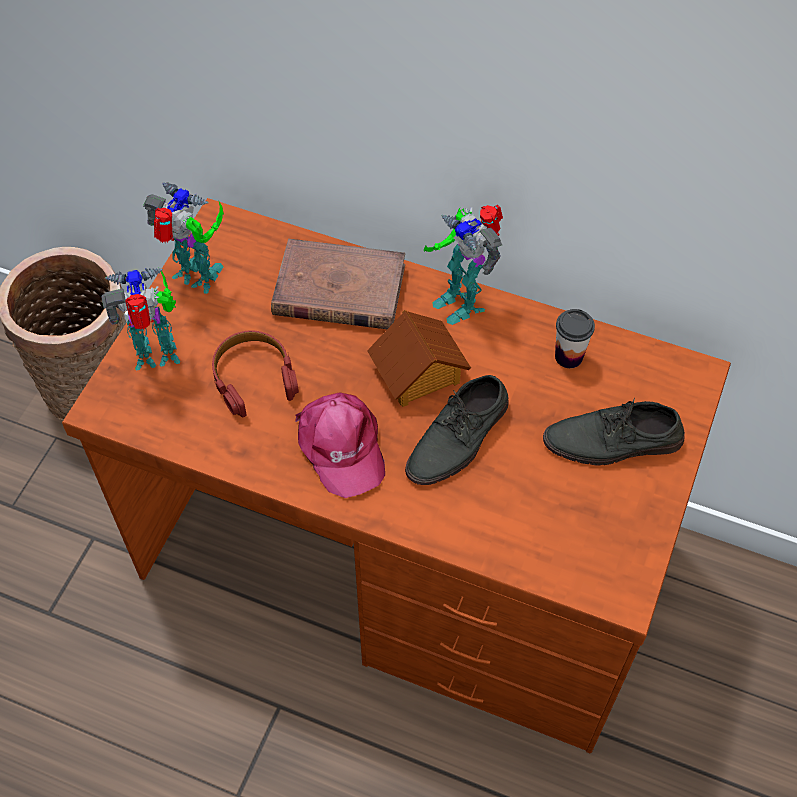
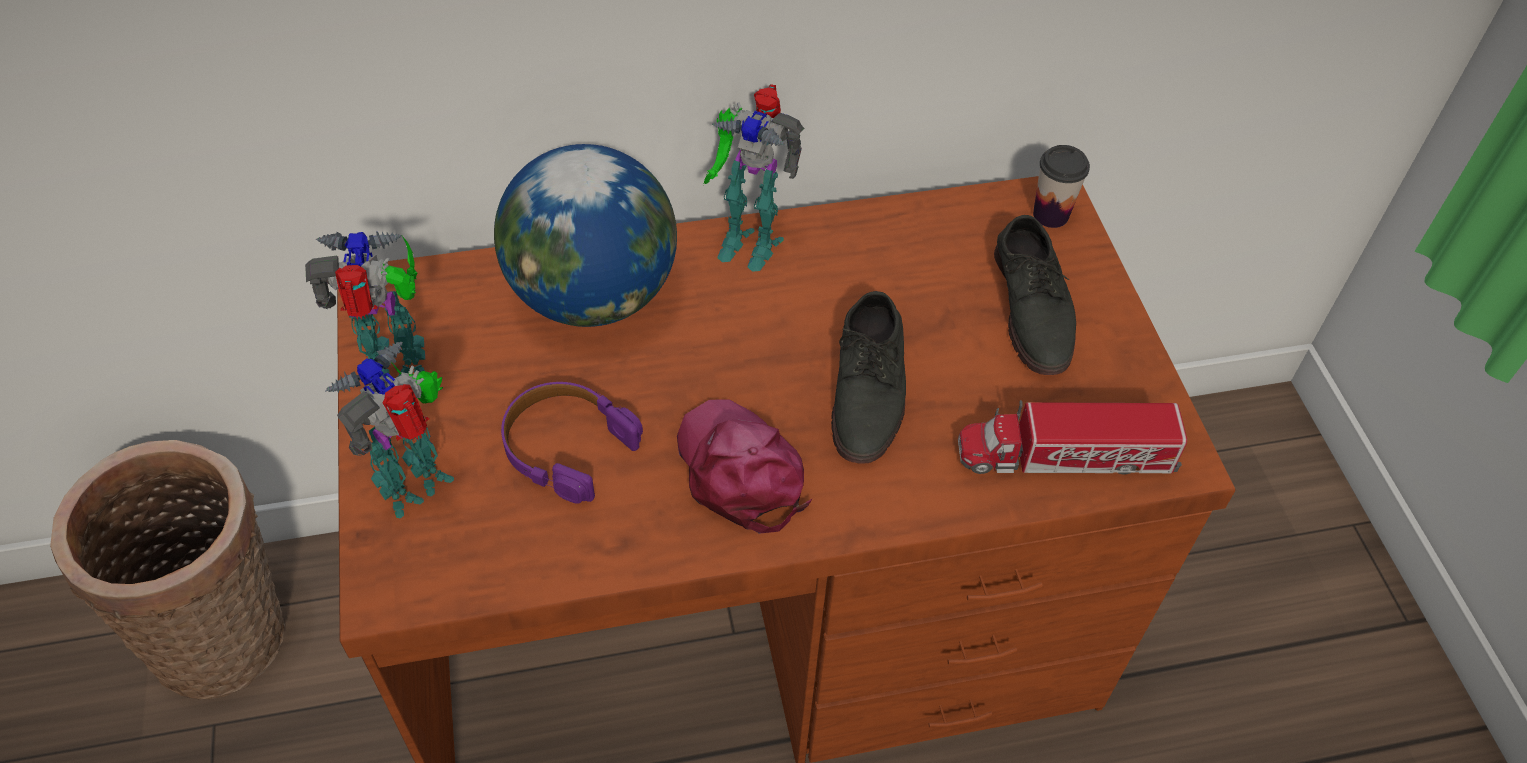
camera: 35 degrees left, 5 degrees down
red headphones [212,331,299,417] -> purple headphones [501,382,643,504]
brown book [271,239,405,329] -> globe [494,144,677,327]
pink cap [295,392,385,498] -> pink cap turned 150 degrees counterclockwise [677,399,812,534]
toy house [367,310,471,407] -> none
grey shoe [543,398,685,466] -> grey shoe turned 60 degrees counterclockwise [994,215,1076,375]
cup [555,309,595,368] -> cup moved to [1033,145,1090,228]
none -> toy truck [958,400,1187,474]

